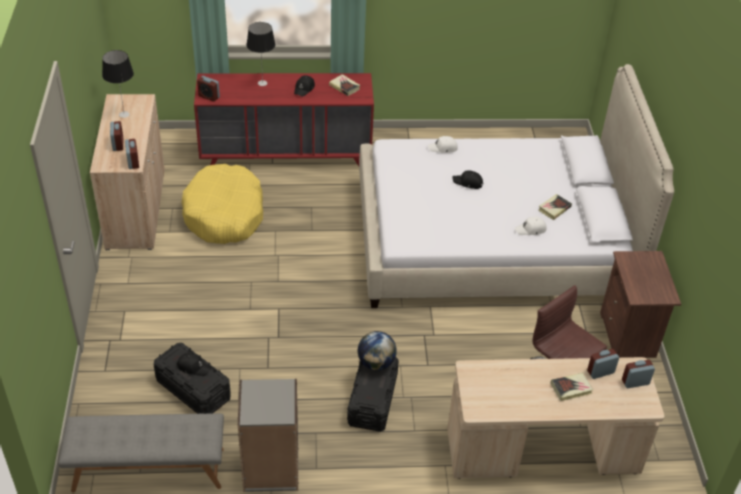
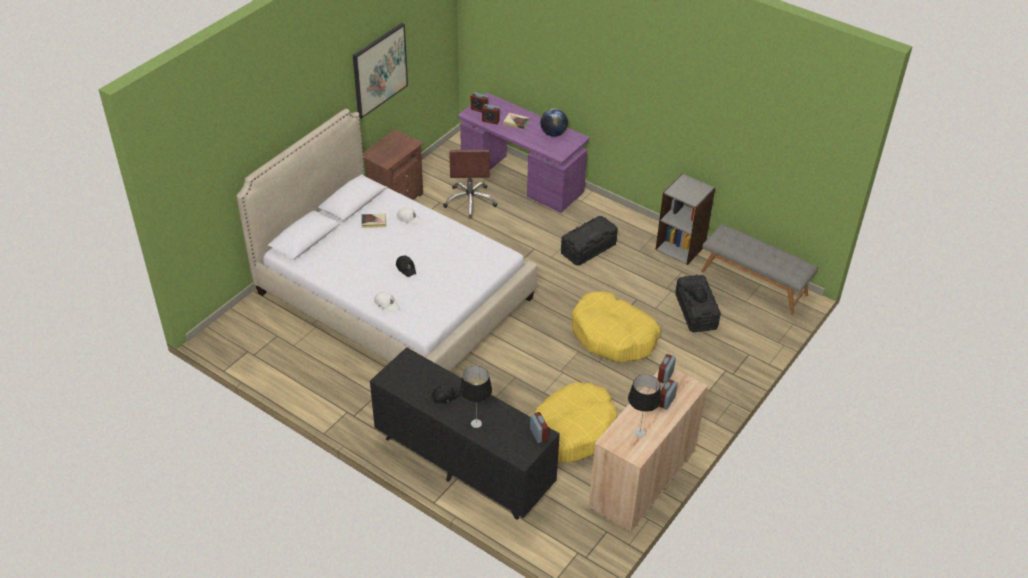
camera: 140 degrees left, 0 degrees up
red dresser [194,73,374,166] -> black dresser [370,347,560,520]
book [329,74,360,96] -> none
globe [358,331,397,370] -> globe moved to [540,109,568,137]
beige desk [447,357,665,479] -> purple desk [458,93,589,213]
none -> picture [353,23,408,119]
none -> yellow dog bed [572,291,660,362]

